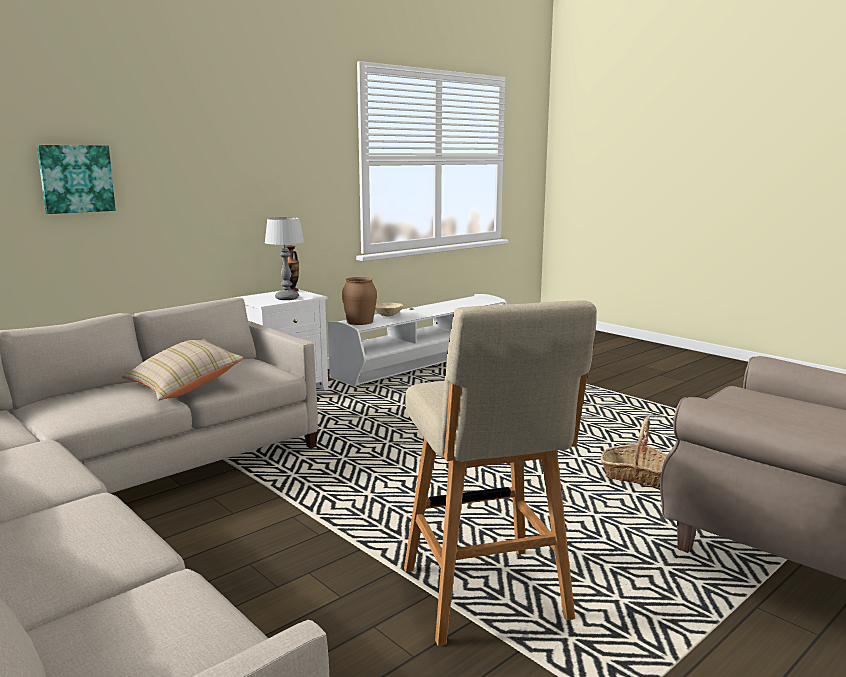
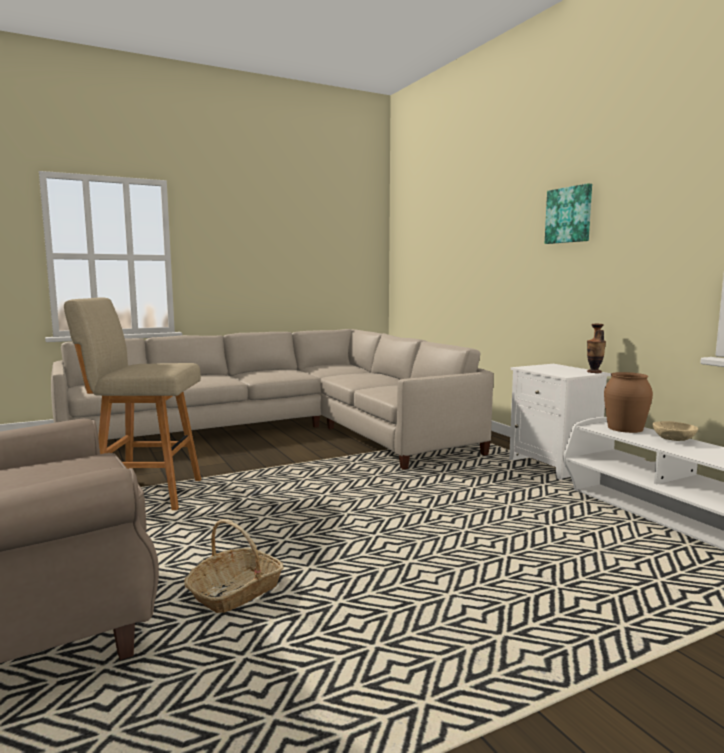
camera: 105 degrees right, 5 degrees down
picture [37,145,116,214] -> picture moved to [545,183,592,244]
beige pillow [122,339,244,401] -> none
table lamp [265,217,304,300] -> none

